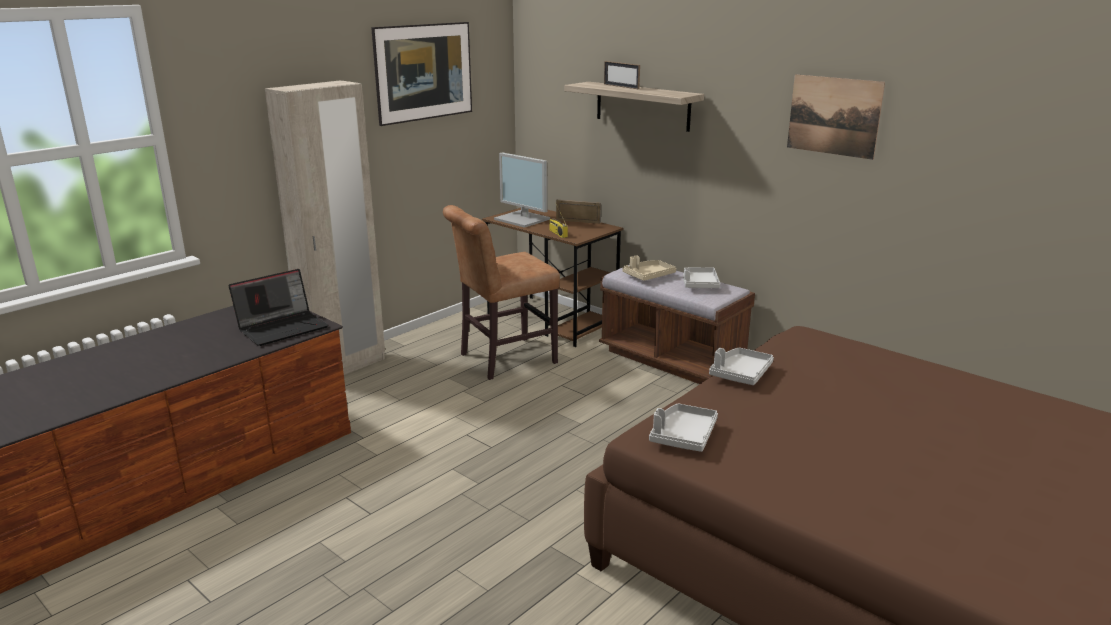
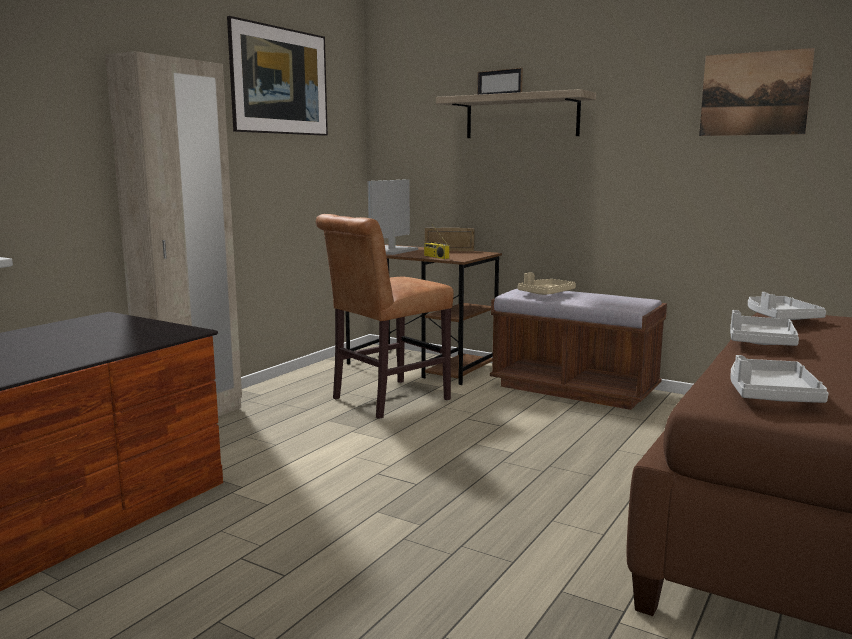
camera: 10 degrees left, 10 degrees down
laptop [228,269,328,346] -> none
monitor [494,152,550,228] -> monitor turned 90 degrees clockwise [368,179,418,255]
grey tray [683,267,720,288] -> grey tray moved to [748,292,826,320]

